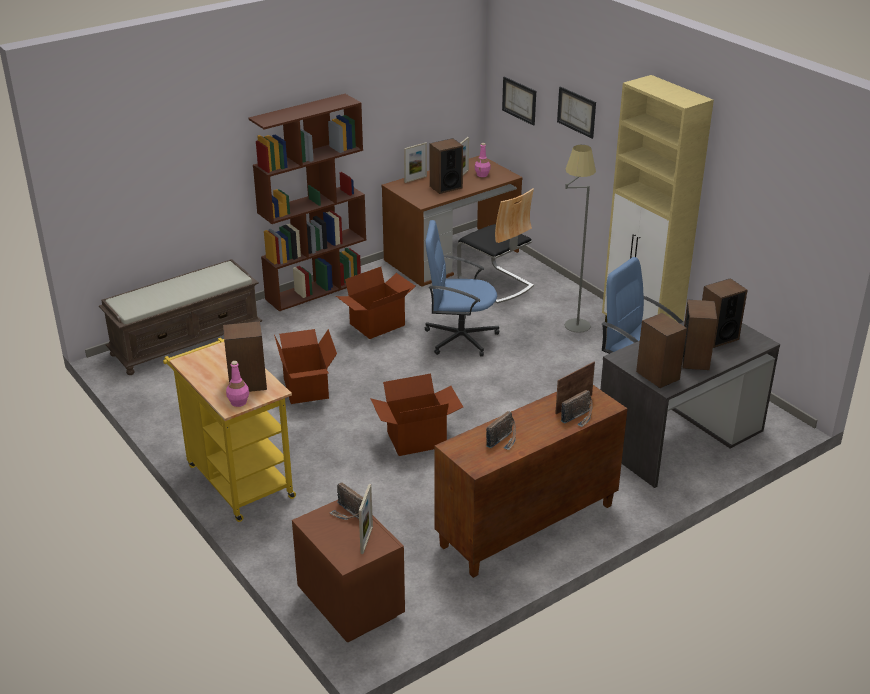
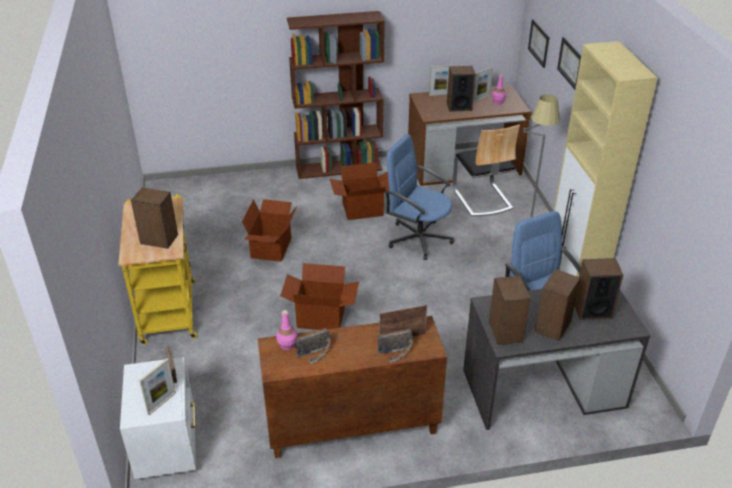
camera: 25 degrees right, 5 degrees up
brown bench [99,259,262,375] -> none
pink bottle [226,361,249,407] -> pink bottle moved to [276,310,298,350]
brown nightstand [292,500,405,642] -> white nightstand [120,357,196,479]

